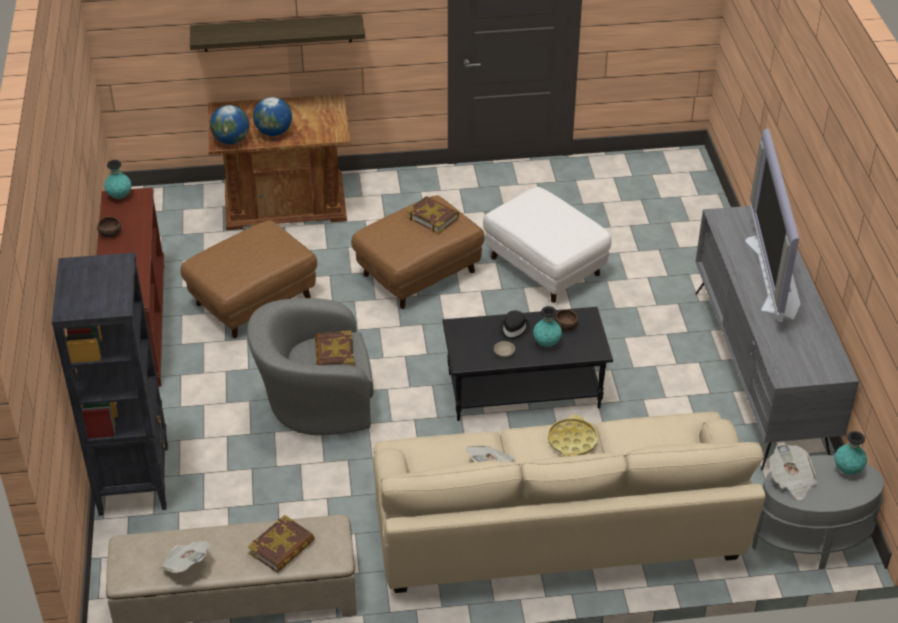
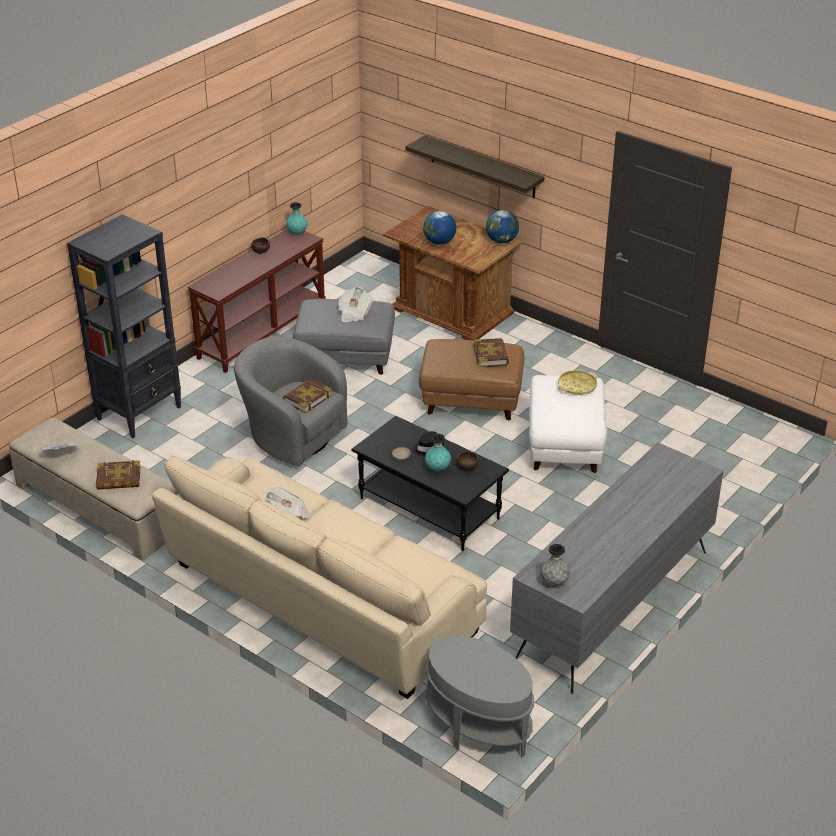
camera: 45 degrees right, 5 degrees down
brown ottoman [180,220,317,338] -> grey ottoman [293,299,395,375]
globe [210,105,249,144] -> globe moved to [486,210,519,243]
yellow tray [548,415,598,457] -> yellow tray moved to [558,370,597,395]
television [745,129,800,322] -> none
newspaper [769,443,818,500] -> newspaper moved to [338,287,372,322]
turquoise vase [835,431,867,475] -> none
none -> grey vase [540,544,570,586]

